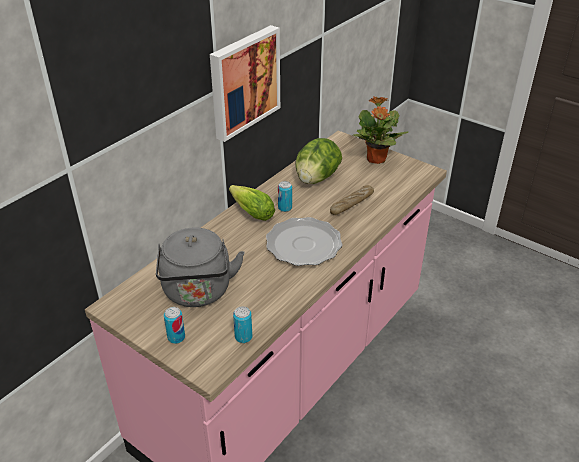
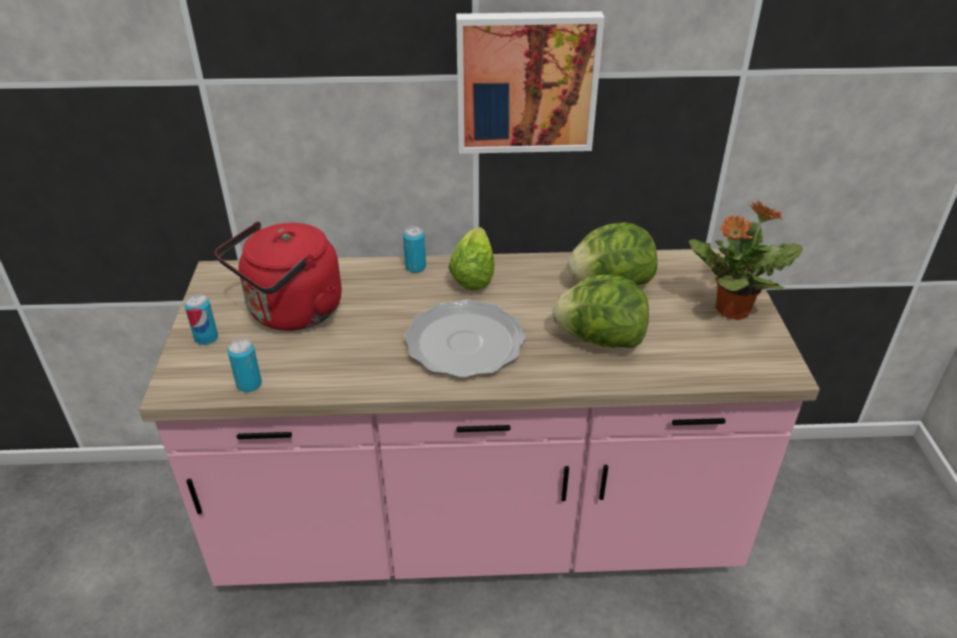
camera: 50 degrees right, 0 degrees up
grey kettle [156,227,244,307] -> red kettle [215,221,342,331]
can [278,181,292,212] -> can moved to [403,226,426,273]
bread [330,185,374,215] -> lettuce [552,275,649,348]

